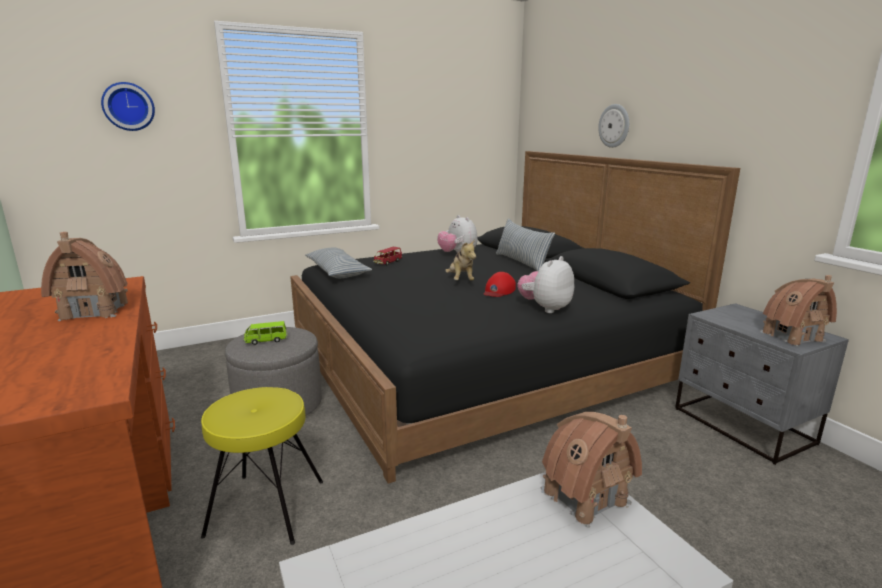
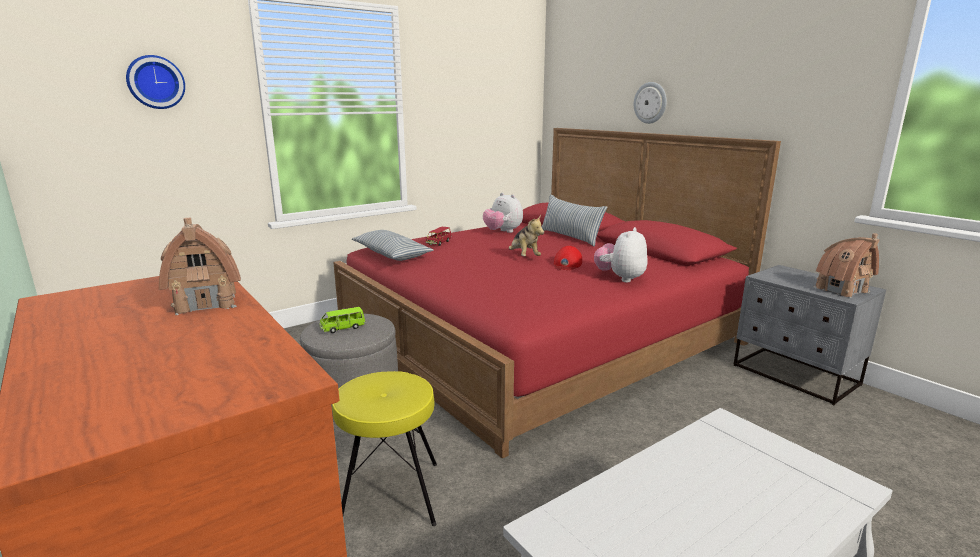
camera: 10 degrees left, 0 degrees up
black bed [290,151,740,484] -> red bed [333,128,781,459]
toy house [541,412,642,528] -> none

